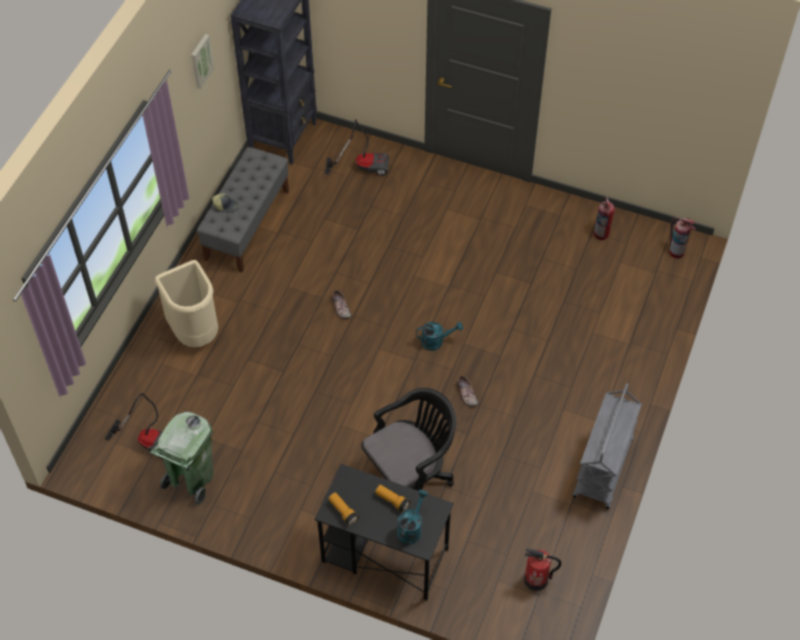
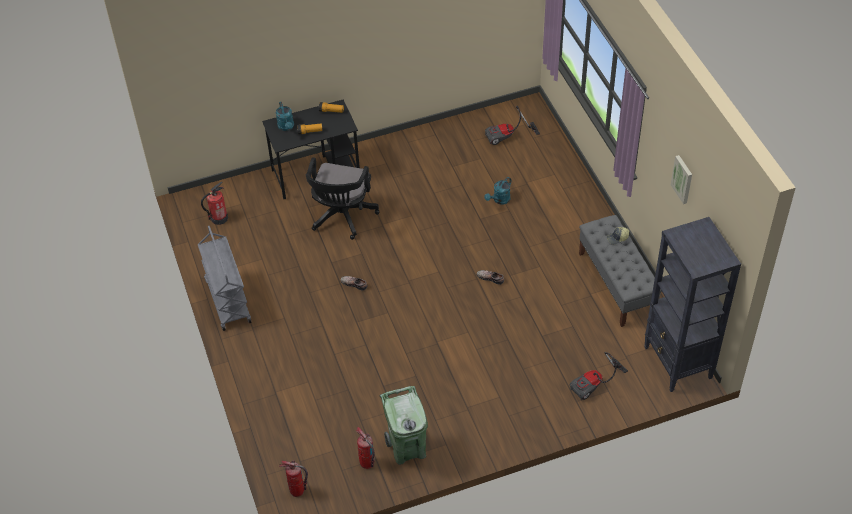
camera: 140 degrees right, 5 degrees down
green trash can [150,412,214,505] -> green trash can moved to [379,386,428,465]
beige trash can [155,260,219,347] -> none
turquoise watering can [416,322,463,351] -> turquoise watering can moved to [485,177,511,205]

